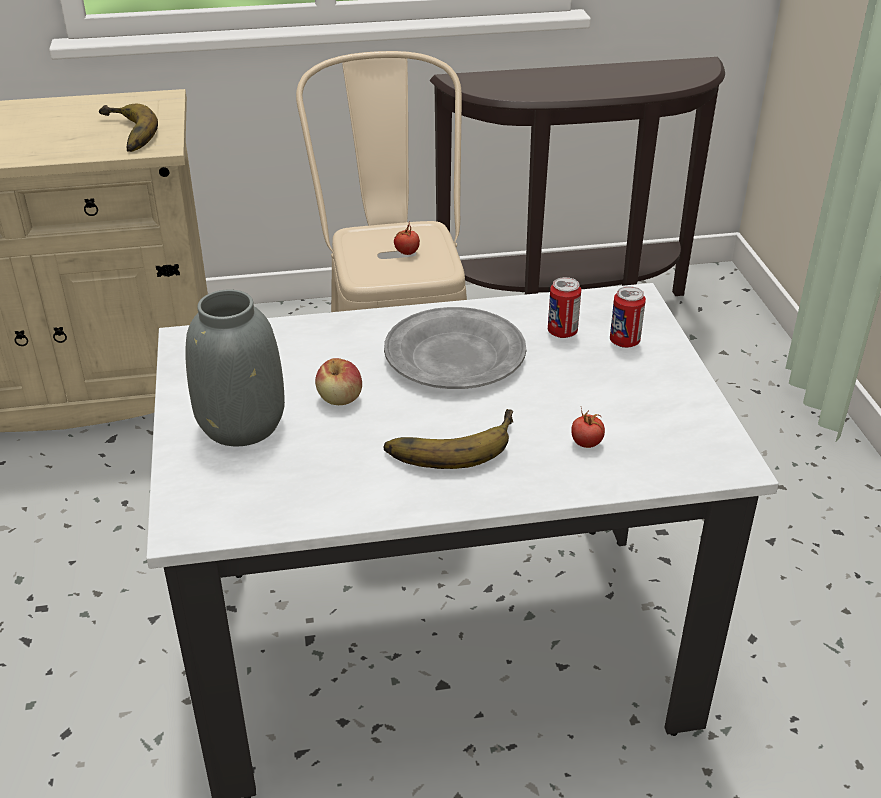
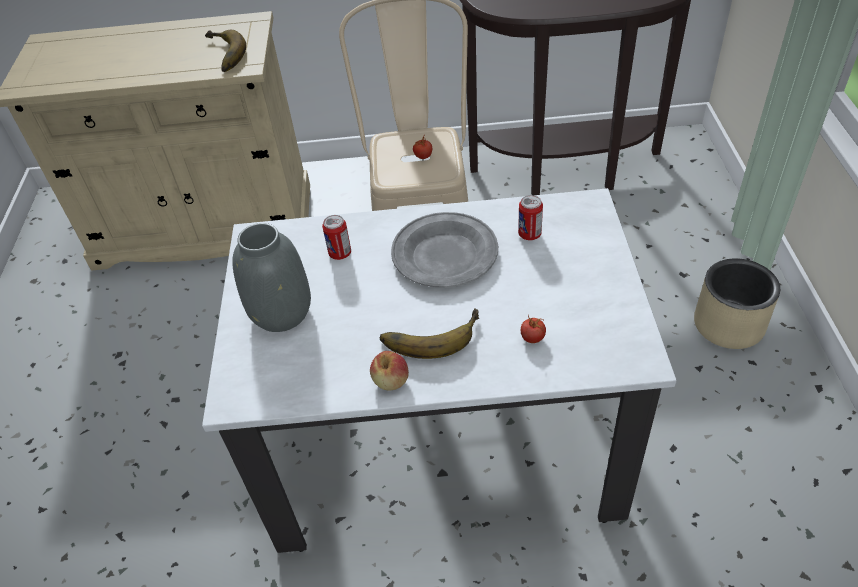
camera: 10 degrees right, 10 degrees up
apple [315,358,362,405] -> apple moved to [370,351,409,391]
can [610,286,646,348] -> can moved to [322,215,351,260]
none -> beige planter [694,258,780,349]

